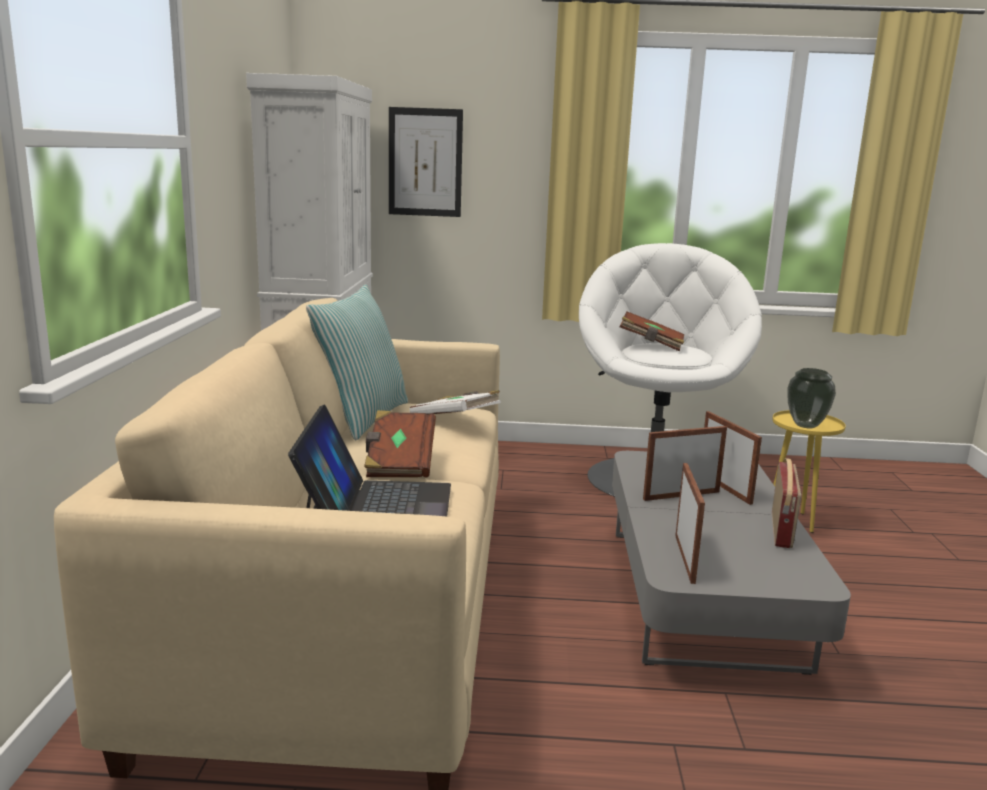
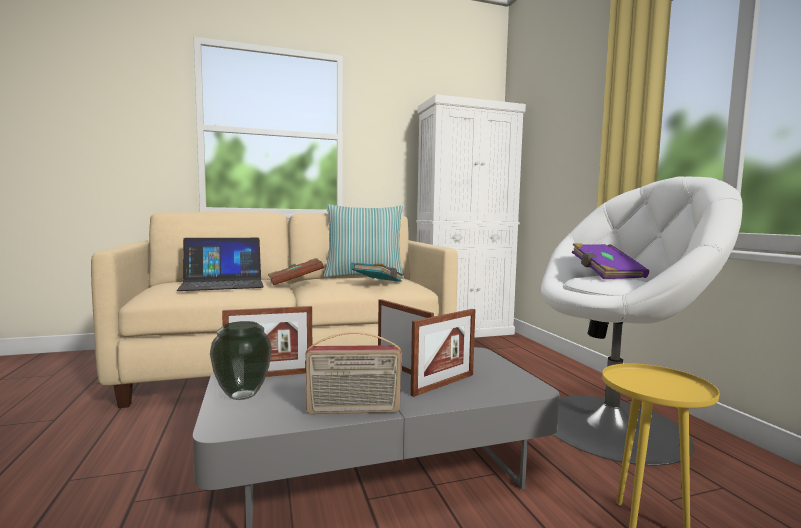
camera: 70 degrees right, 10 degrees down
picture [389,107,463,217] -> none
white book [410,390,501,415] -> turquoise book [350,263,403,282]
brown book [620,312,684,351] -> purple book [572,243,649,279]
vase [787,368,836,428] -> vase moved to [210,321,272,400]

